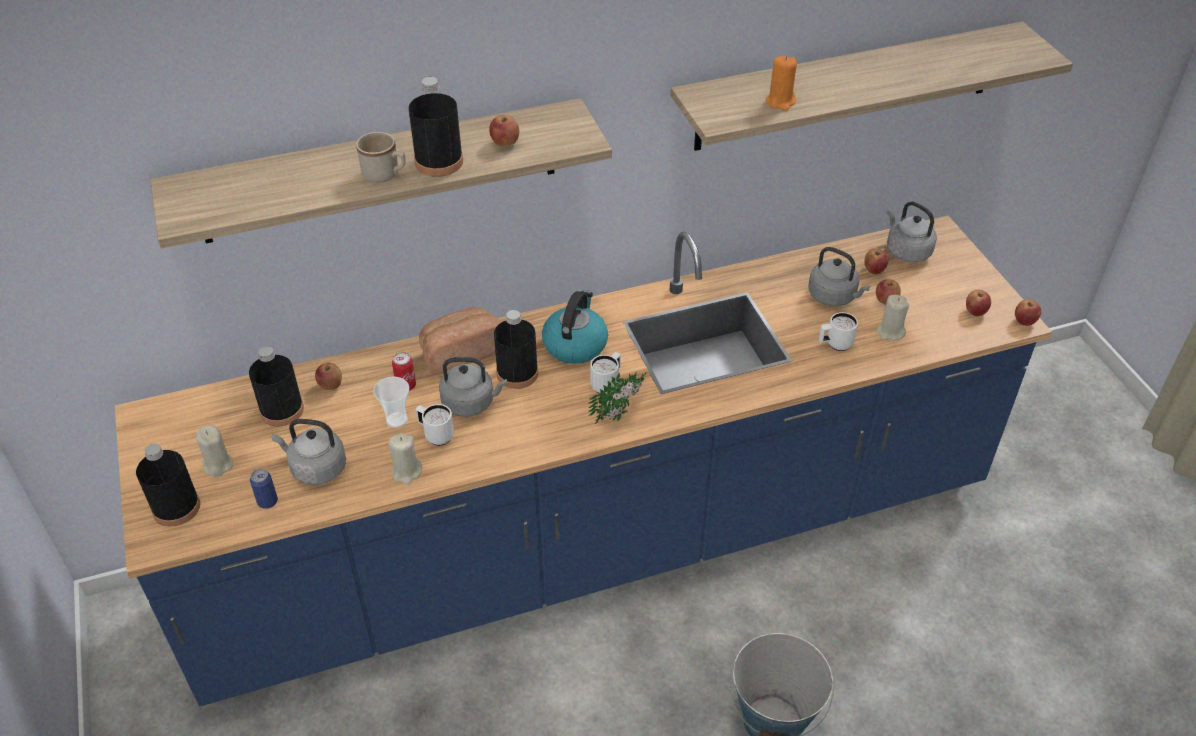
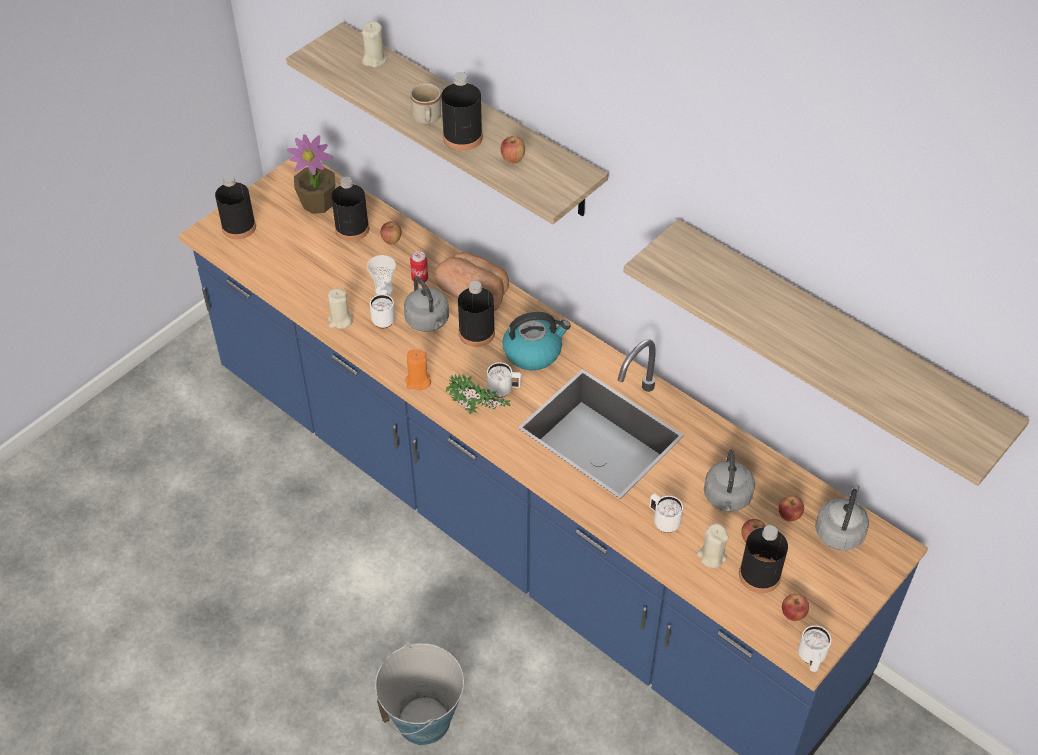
camera: 60 degrees right, 5 degrees up
beige candle [196,425,233,477] -> beige candle moved to [361,21,387,68]
can [250,468,278,509] -> none
grey kettle [272,419,346,485] -> none
orange candle [766,55,797,111] -> orange candle moved to [405,349,431,390]
apple [1015,299,1041,326] -> white mug [798,625,831,672]
none -> potted plant [287,134,335,214]
none -> black bottle [739,525,788,593]

